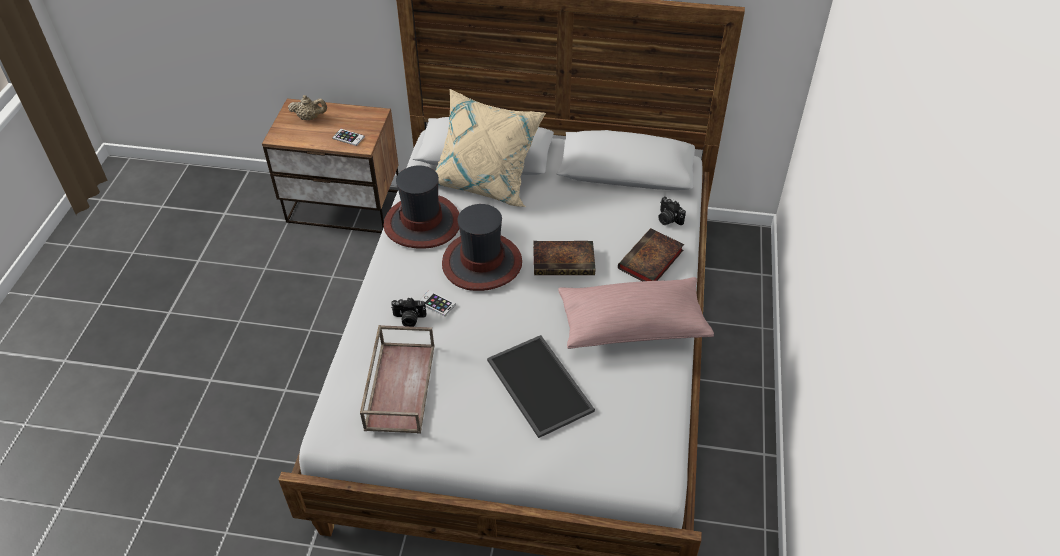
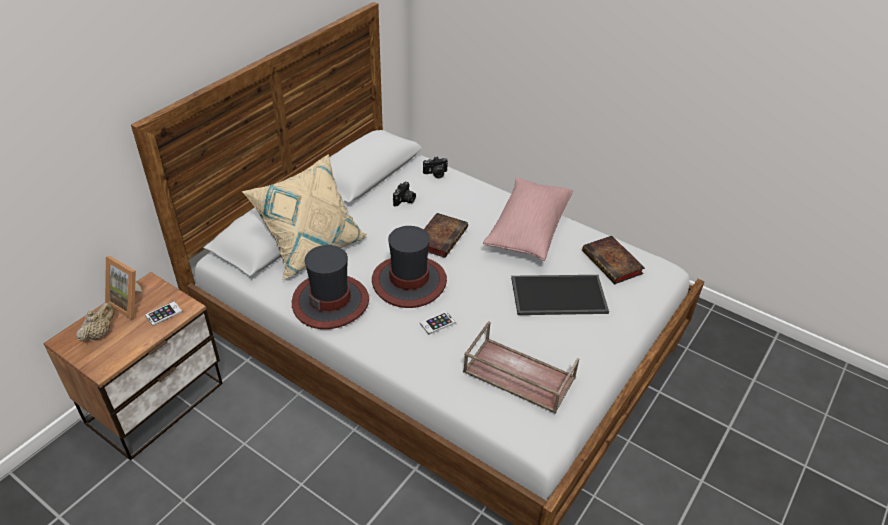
camera: 65 degrees left, 5 degrees down
camera [391,298,426,327] -> camera moved to [393,181,416,207]
book [618,228,684,281] -> book moved to [582,236,645,284]
none -> picture frame [105,256,142,320]

